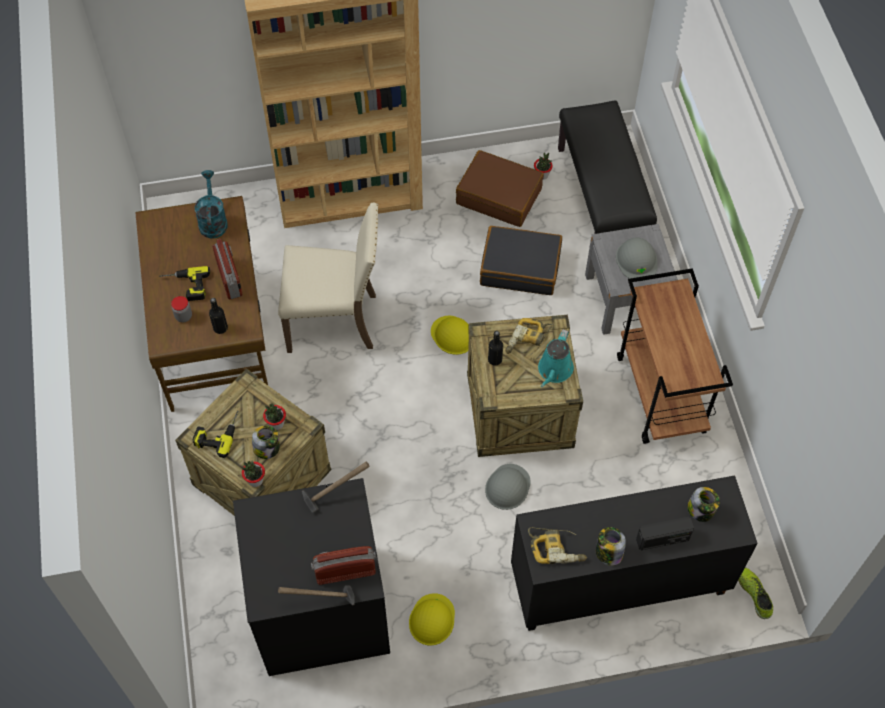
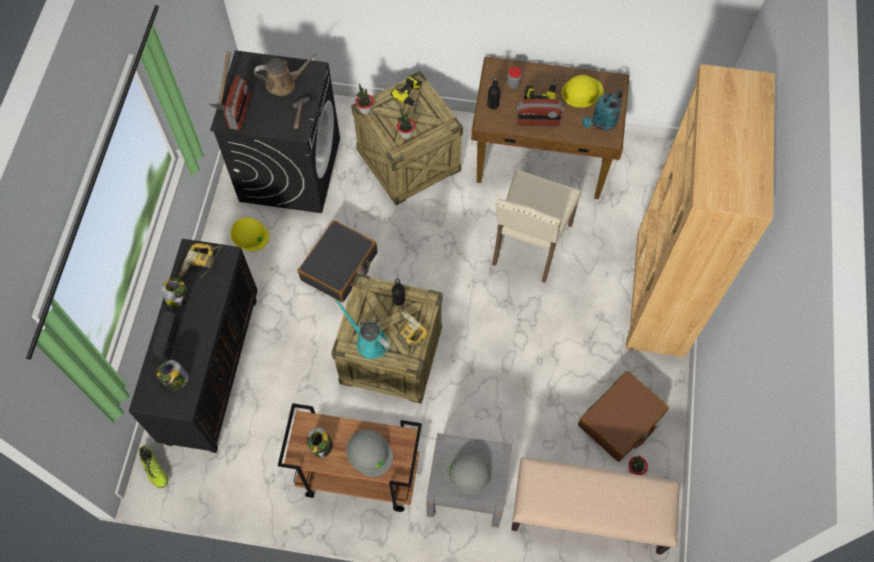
camera: 110 degrees right, 5 degrees up
turquoise watering can [195,170,228,239] -> turquoise watering can turned 120 degrees clockwise [582,89,623,130]
jar [252,426,280,459] -> jar moved to [307,428,333,458]
yellow hard hat [431,316,469,355] -> yellow hard hat moved to [562,75,604,108]
black suitcase [480,226,562,295] -> black suitcase moved to [298,220,377,302]
grey hard hat [485,464,531,510] -> grey hard hat moved to [346,430,393,477]
black bench [558,101,657,234] -> beige bench [511,457,680,555]
shoe [738,567,773,619] -> shoe turned 60 degrees clockwise [139,446,168,488]
none -> brown watering can [254,53,318,96]

